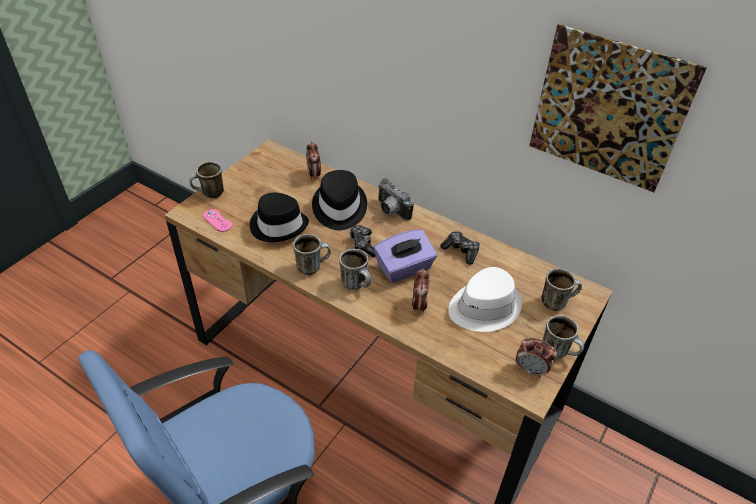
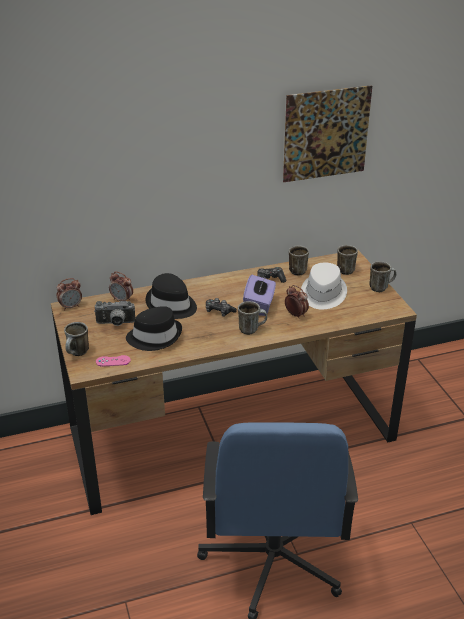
camera: 50 degrees left, 10 degrees down
mug [293,234,331,275] -> mug moved to [289,246,309,276]
camera [378,178,414,221] -> camera moved to [94,301,135,326]
alarm clock [516,338,557,378] -> alarm clock moved to [57,278,82,311]

